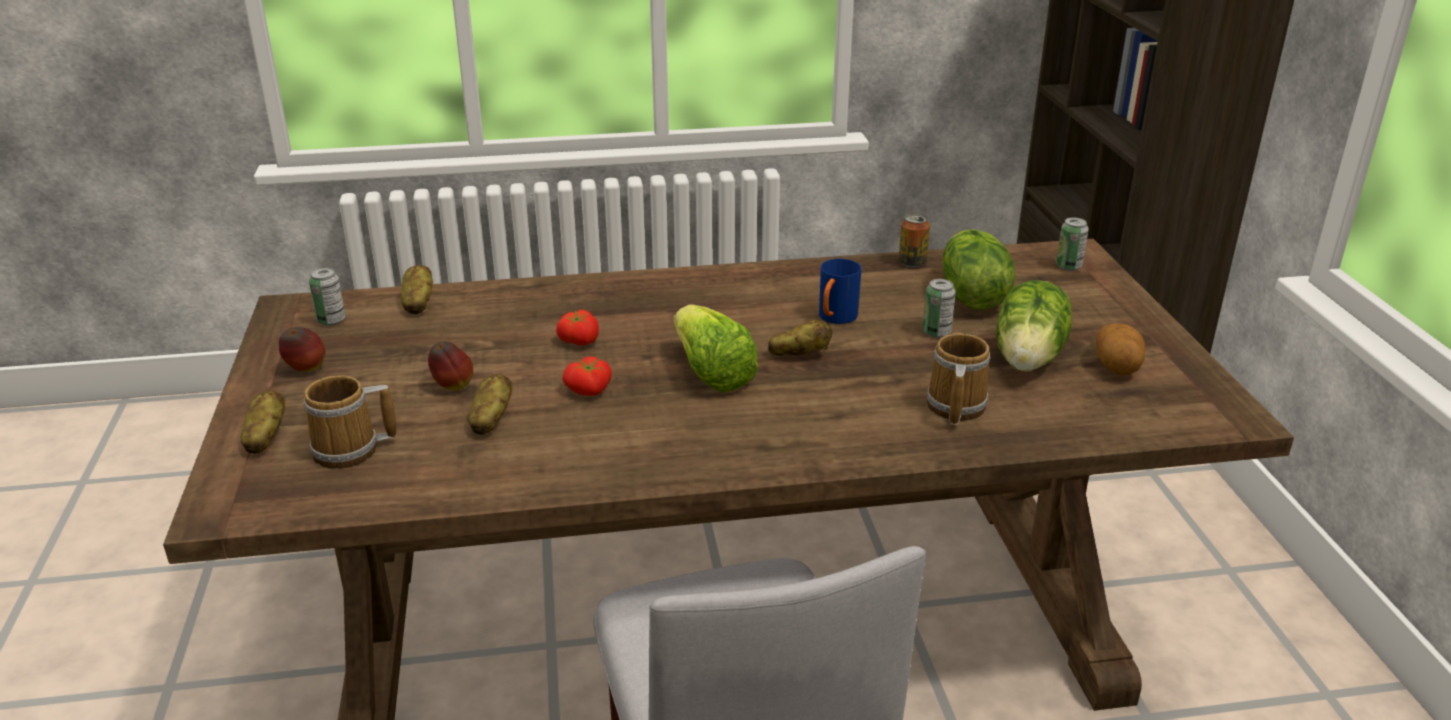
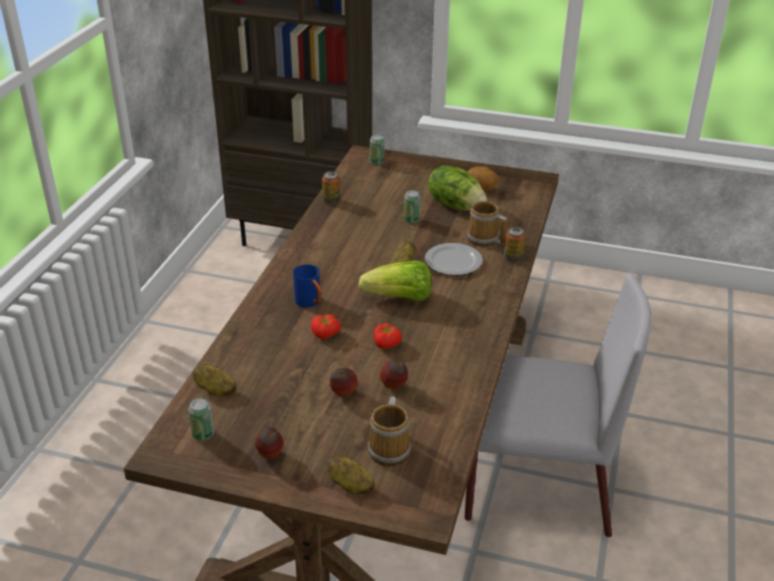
camera: 65 degrees left, 5 degrees up
potato [468,374,512,435] -> apple [380,360,408,389]
blue mug [819,259,862,324] -> blue mug moved to [293,264,321,308]
lettuce [943,229,1015,310] -> none
none -> plate [425,243,483,275]
none -> can [504,227,525,262]

